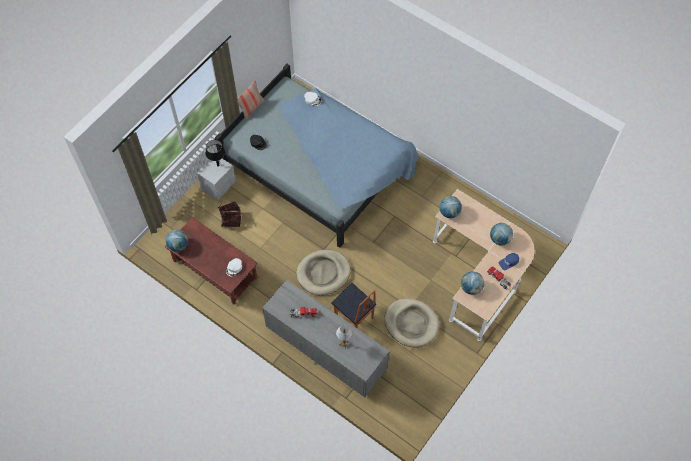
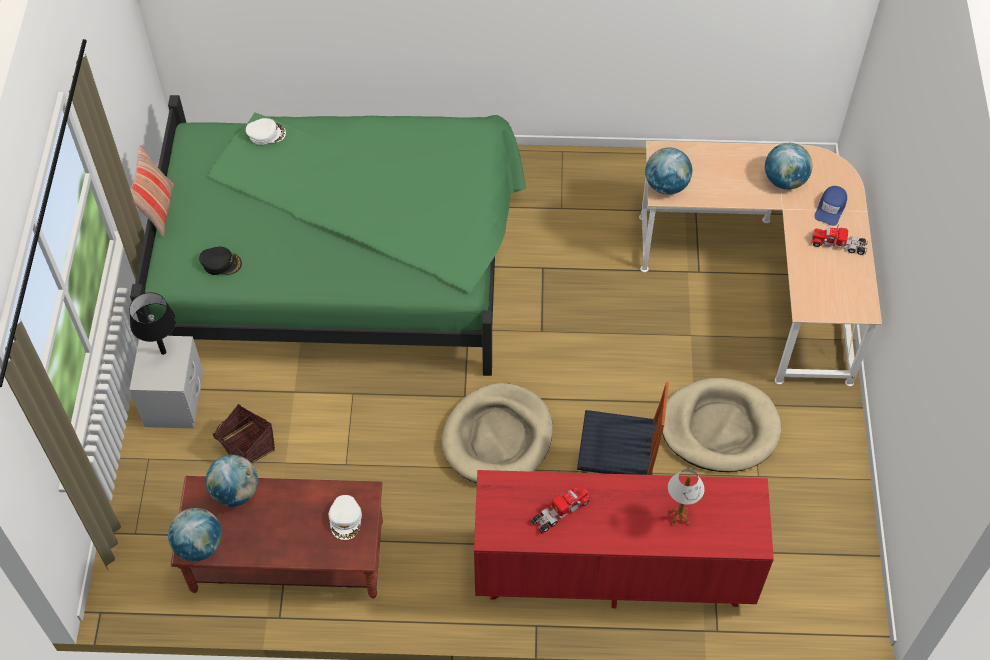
camera: 35 degrees left, 5 degrees down
blue bed [215,64,420,248] -> green bed [130,95,526,376]
grey dresser [262,280,389,397] -> red dresser [474,470,774,608]
globe [461,272,484,295] -> globe moved to [206,455,258,507]

